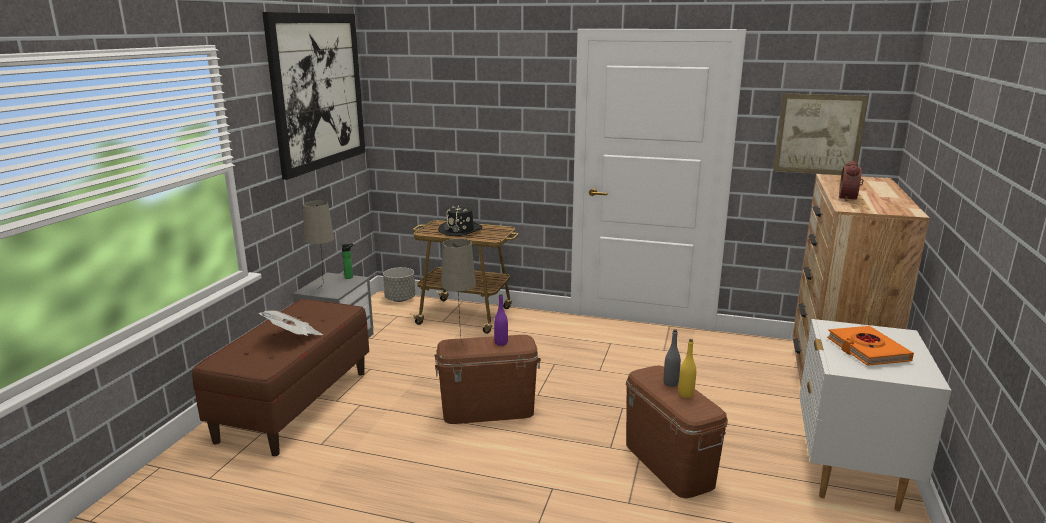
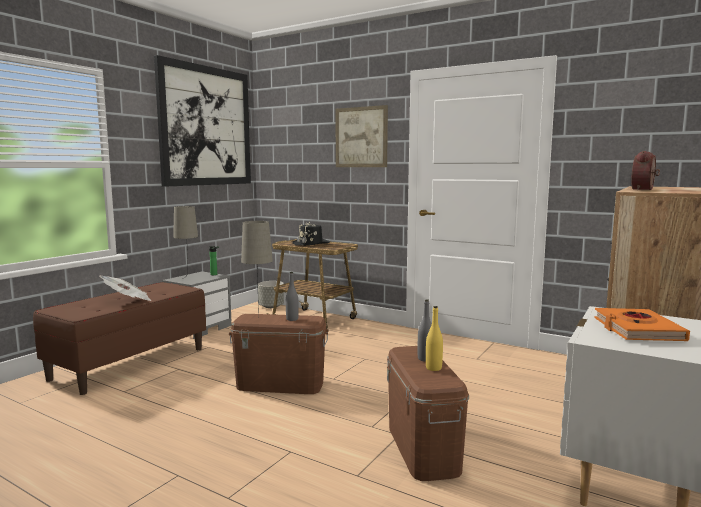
camera: 15 degrees right, 10 degrees down
purple bottle [494,294,508,346] -> grey bottle [286,272,299,321]
picture [773,93,869,175] -> picture moved to [335,105,388,167]

